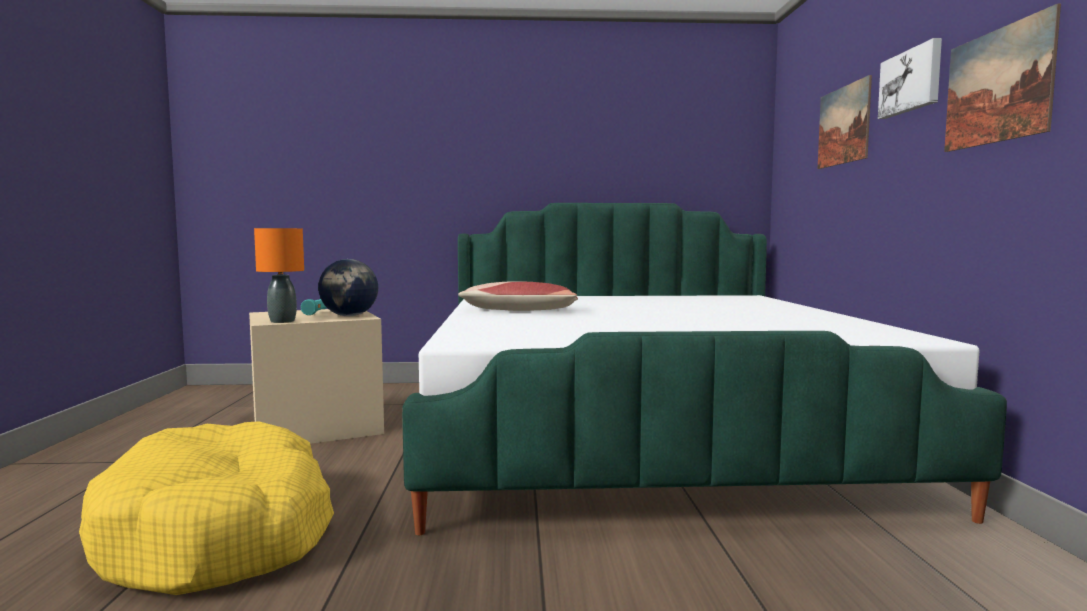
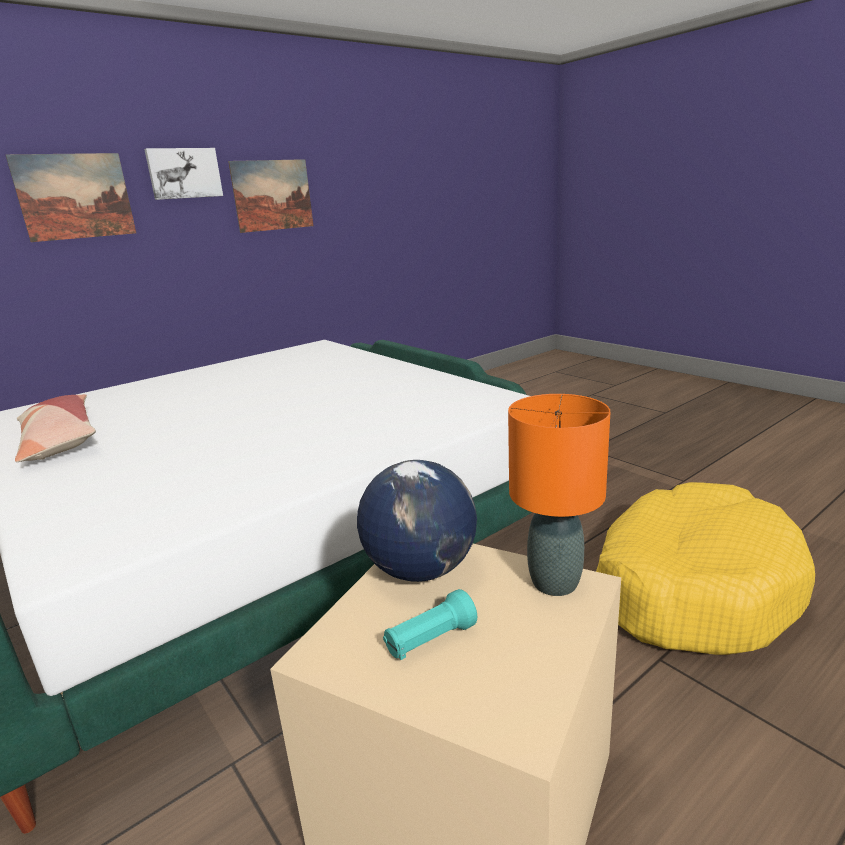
camera: 125 degrees left, 15 degrees up
pillow [458,282,578,311] -> pillow moved to [15,394,96,462]

